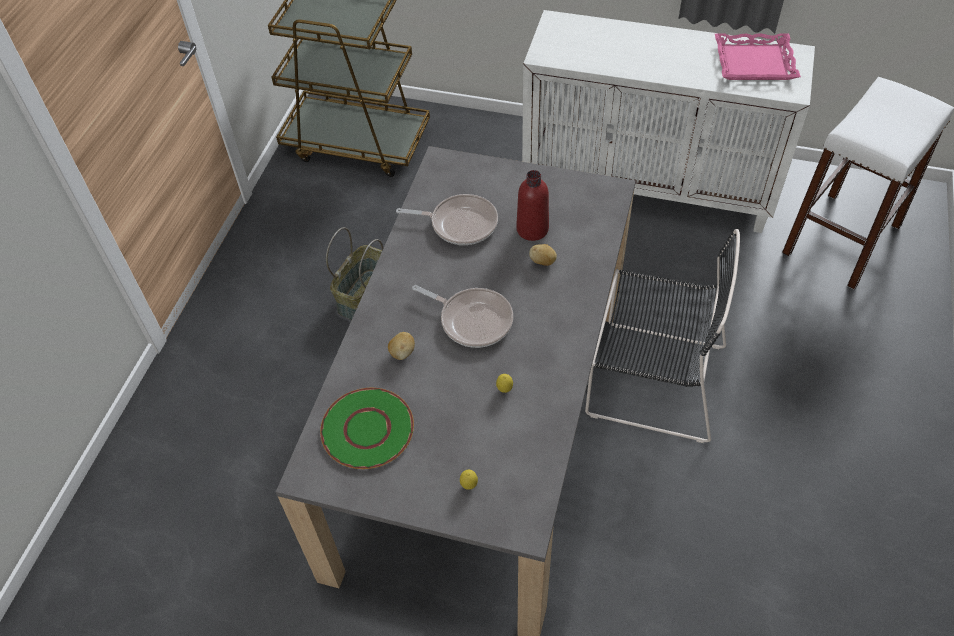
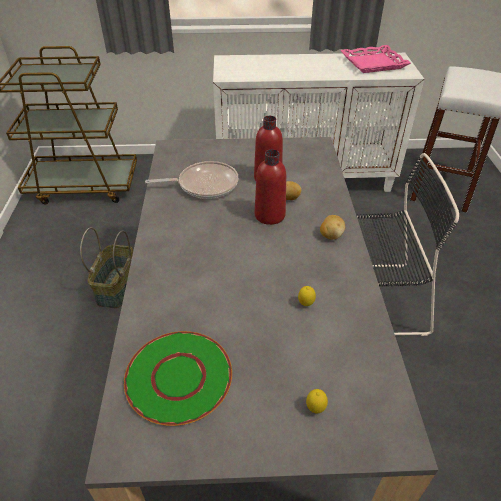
camera: 20 degrees left, 10 degrees down
potato [388,332,415,360] -> potato moved to [320,215,345,240]
frying pan [412,285,513,348] -> none
none -> red bottle [255,149,286,225]

